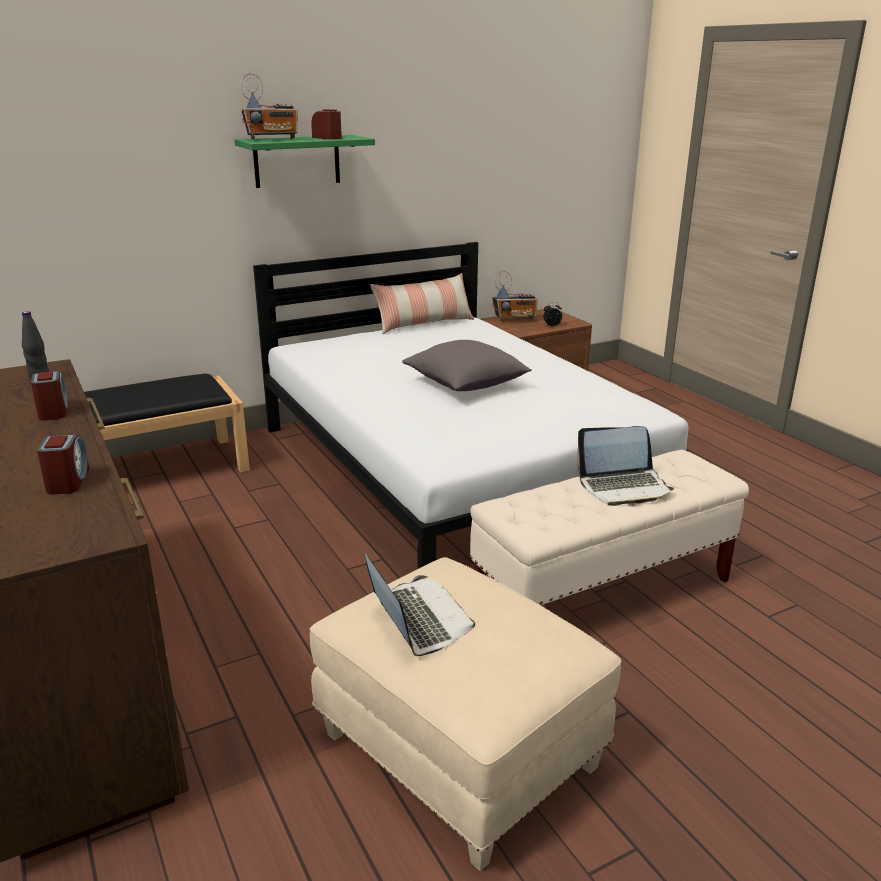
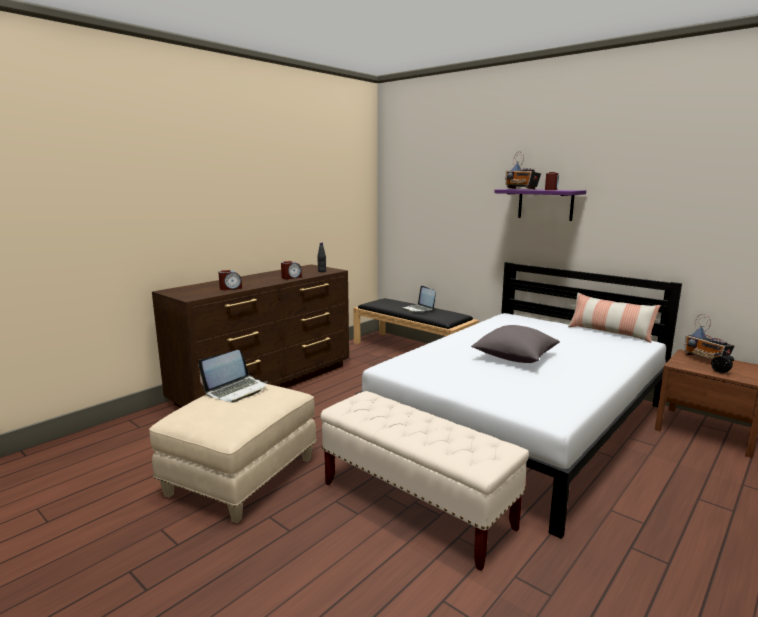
camera: 70 degrees right, 10 degrees down
green shelf [235,135,375,188] -> purple shelf [494,189,586,221]
laptop [576,426,674,506] -> laptop moved to [402,286,436,312]

